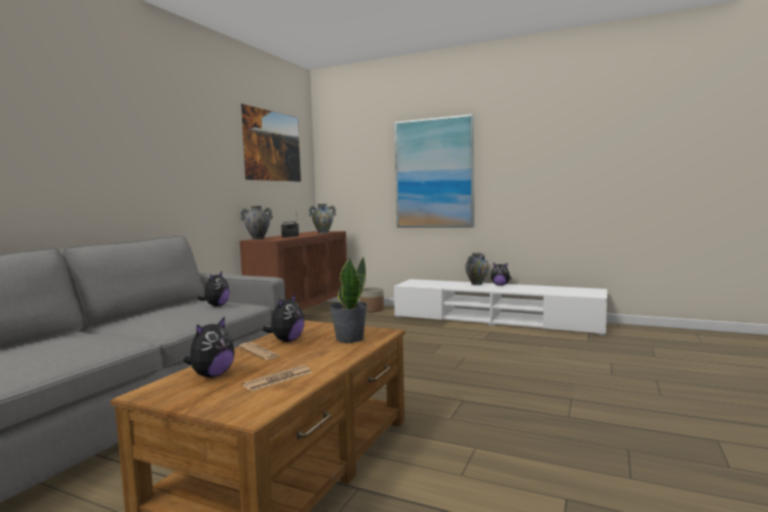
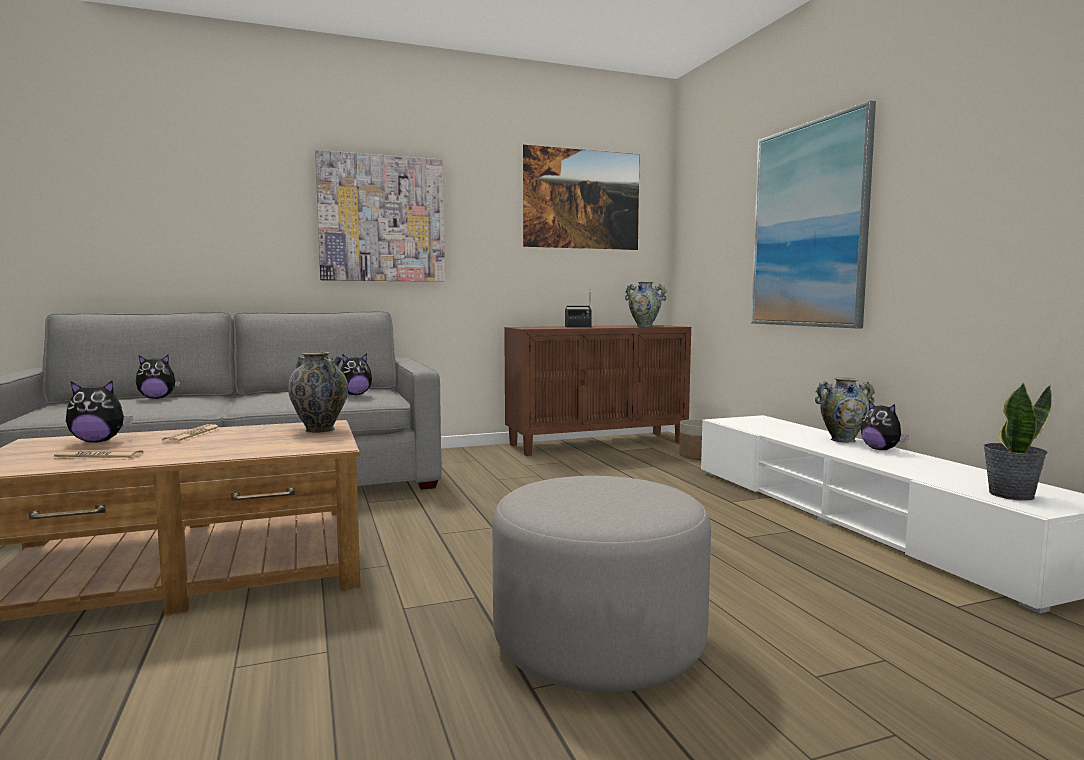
camera: 45 degrees right, 0 degrees up
vase [240,206,273,240] -> vase moved to [288,352,348,433]
plush toy [263,293,304,342] -> plush toy moved to [136,355,180,399]
potted plant [329,257,368,343] -> potted plant moved to [983,383,1052,501]
none -> picture [315,150,445,282]
none -> grey ottoman [492,476,711,692]

